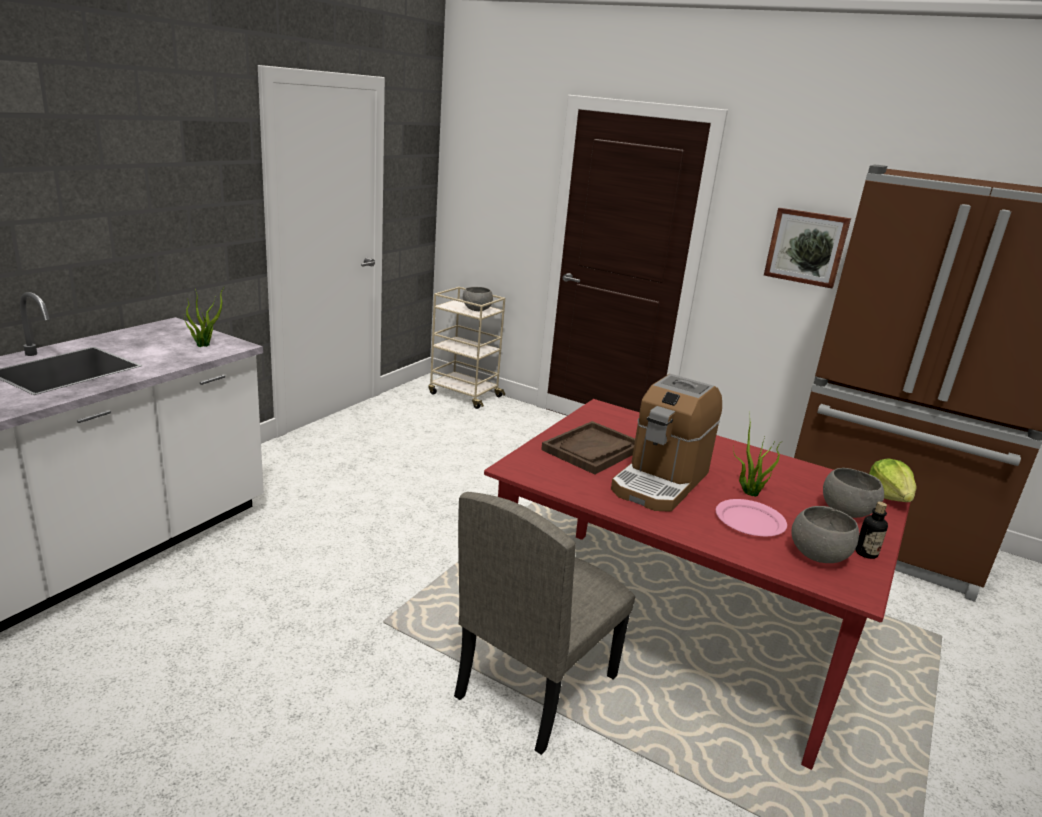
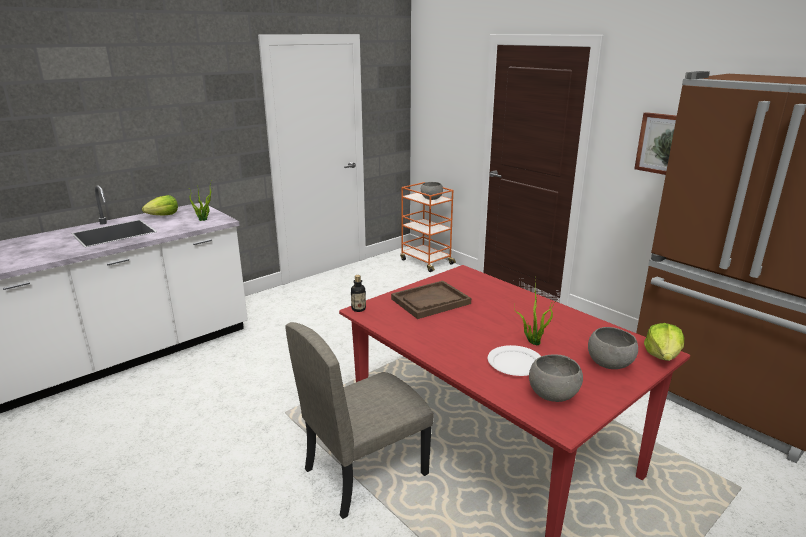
camera: 20 degrees right, 0 degrees up
beige cart [428,287,505,409] -> orange cart [400,182,456,272]
coffee machine [611,374,722,512] -> none
pink plate [716,499,787,536] -> white plate [488,345,541,376]
bottle [855,502,888,559] -> bottle moved to [351,275,366,312]
none -> lettuce [142,195,178,216]

